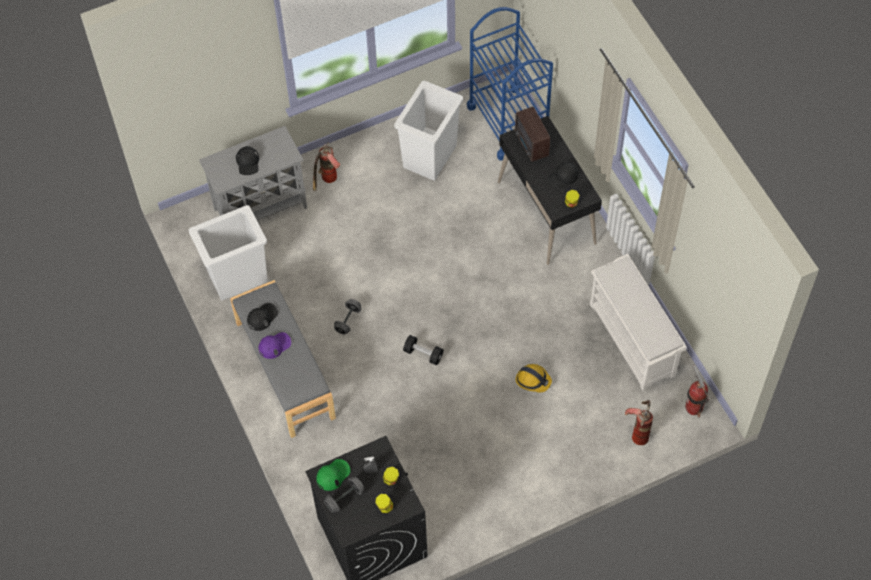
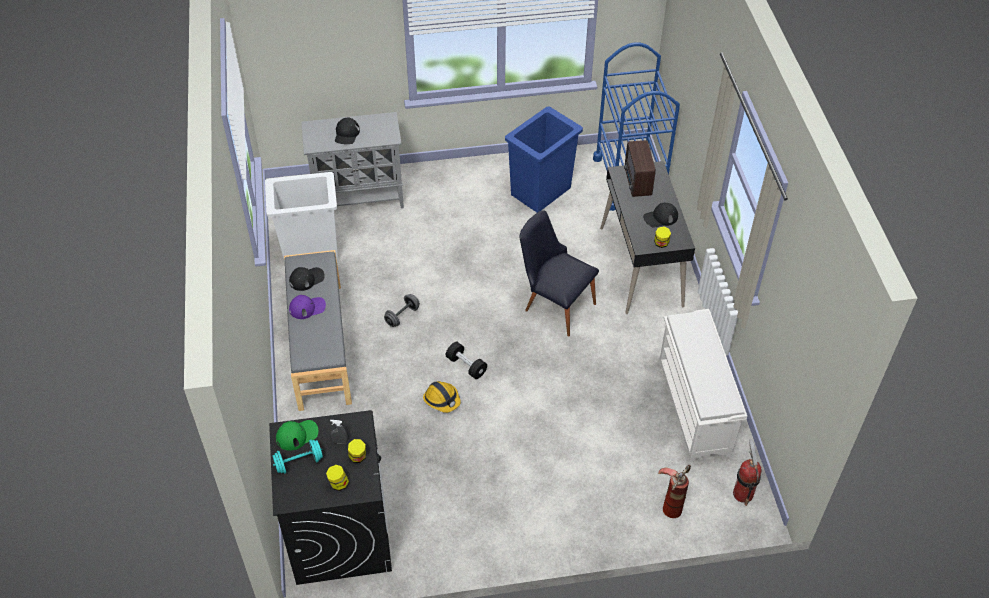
camera: 15 degrees right, 10 degrees down
fire extinguisher [313,142,340,191] -> none
grey dumbbell [324,477,365,513] -> turquoise dumbbell [272,440,323,474]
white trash can [394,81,463,181] -> blue trash can [505,106,583,213]
hard hat [515,364,552,393] -> hard hat moved to [423,381,461,413]
none -> black chair [520,211,599,336]

